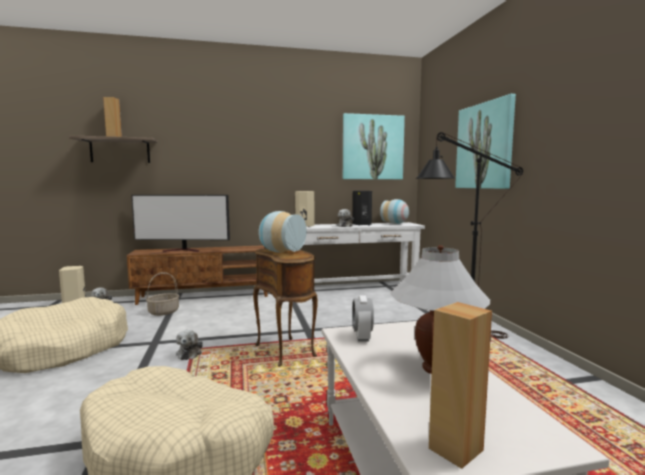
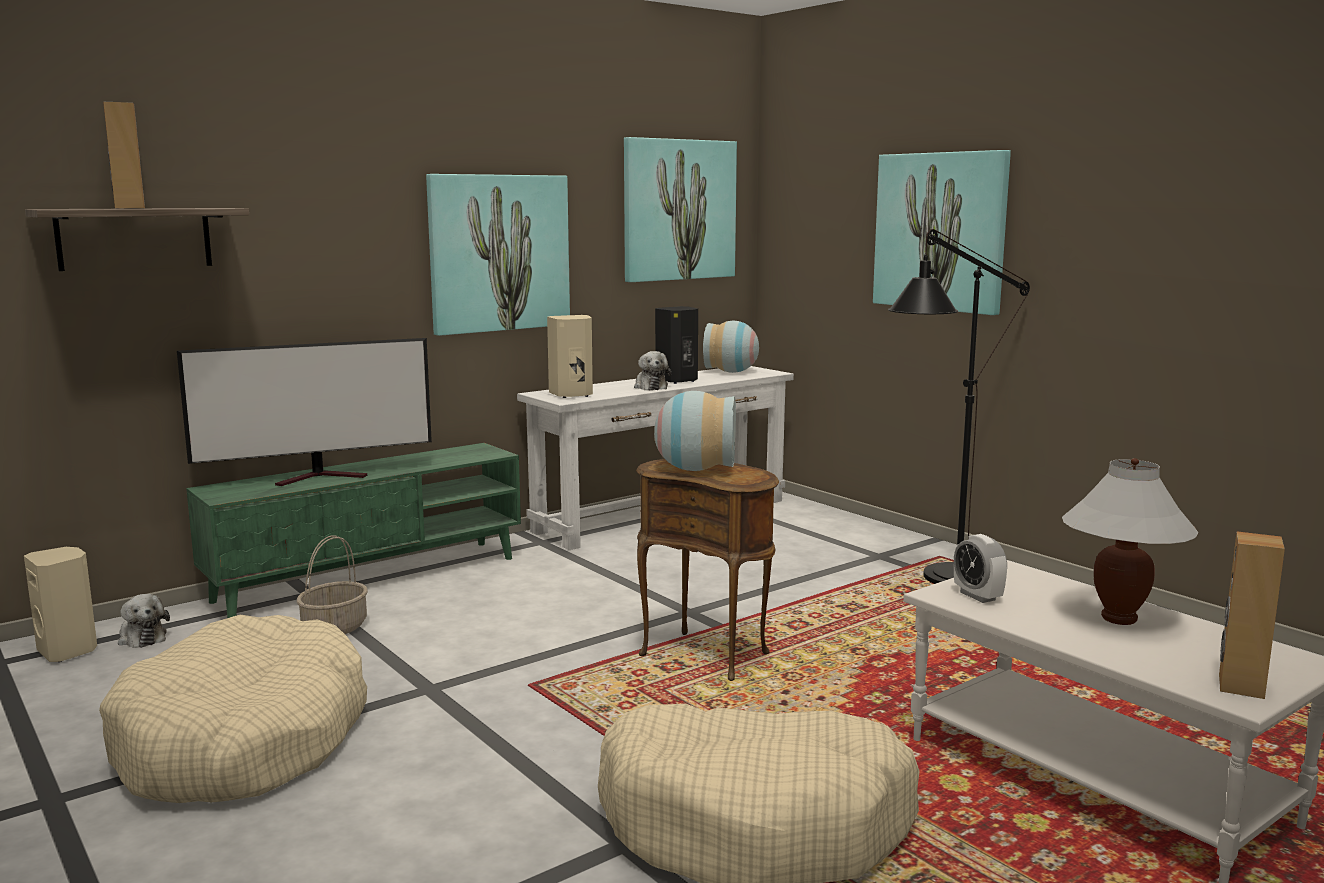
camera: 25 degrees left, 5 degrees up
brown tv stand [127,245,268,305] -> green tv stand [186,443,521,618]
plush toy [176,330,203,360] -> none
none -> picture [426,174,570,336]

